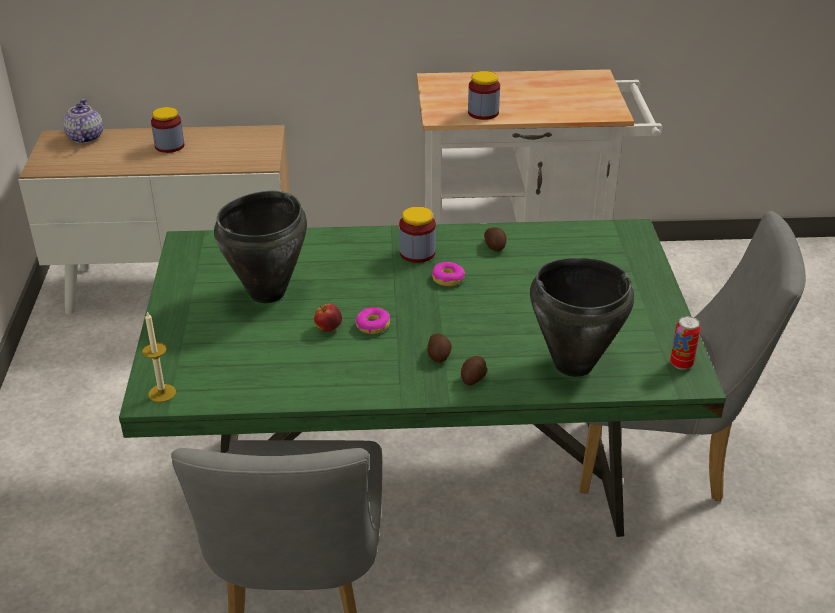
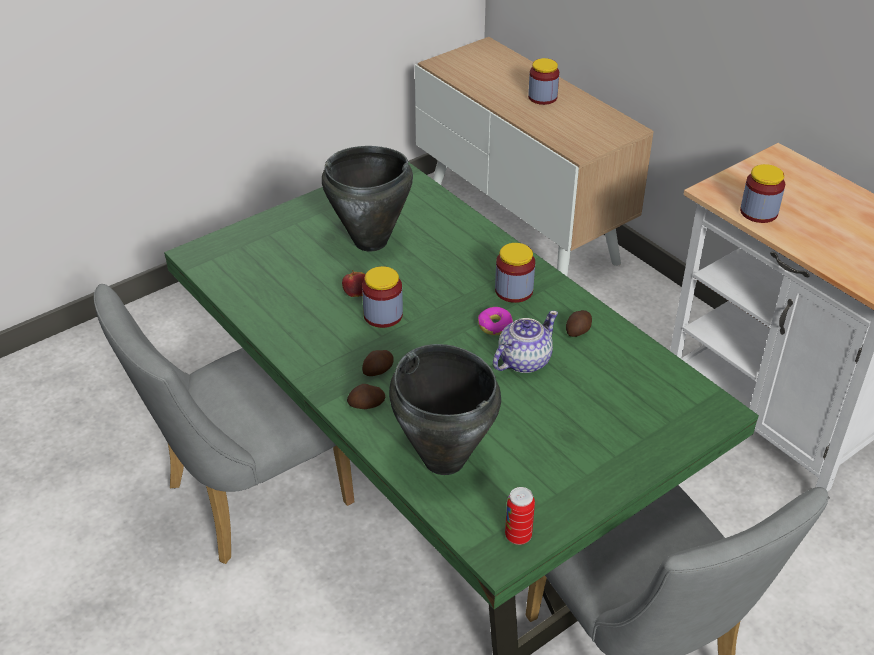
camera: 55 degrees right, 5 degrees up
teapot [63,99,103,143] -> teapot moved to [493,311,558,373]
candle [142,312,176,402] -> none
donut [355,308,390,334] -> jar [362,266,403,328]

